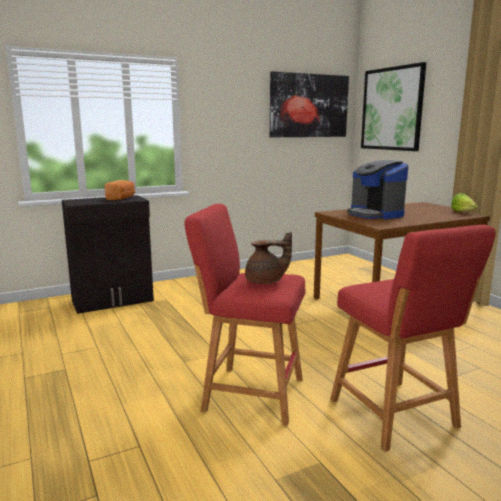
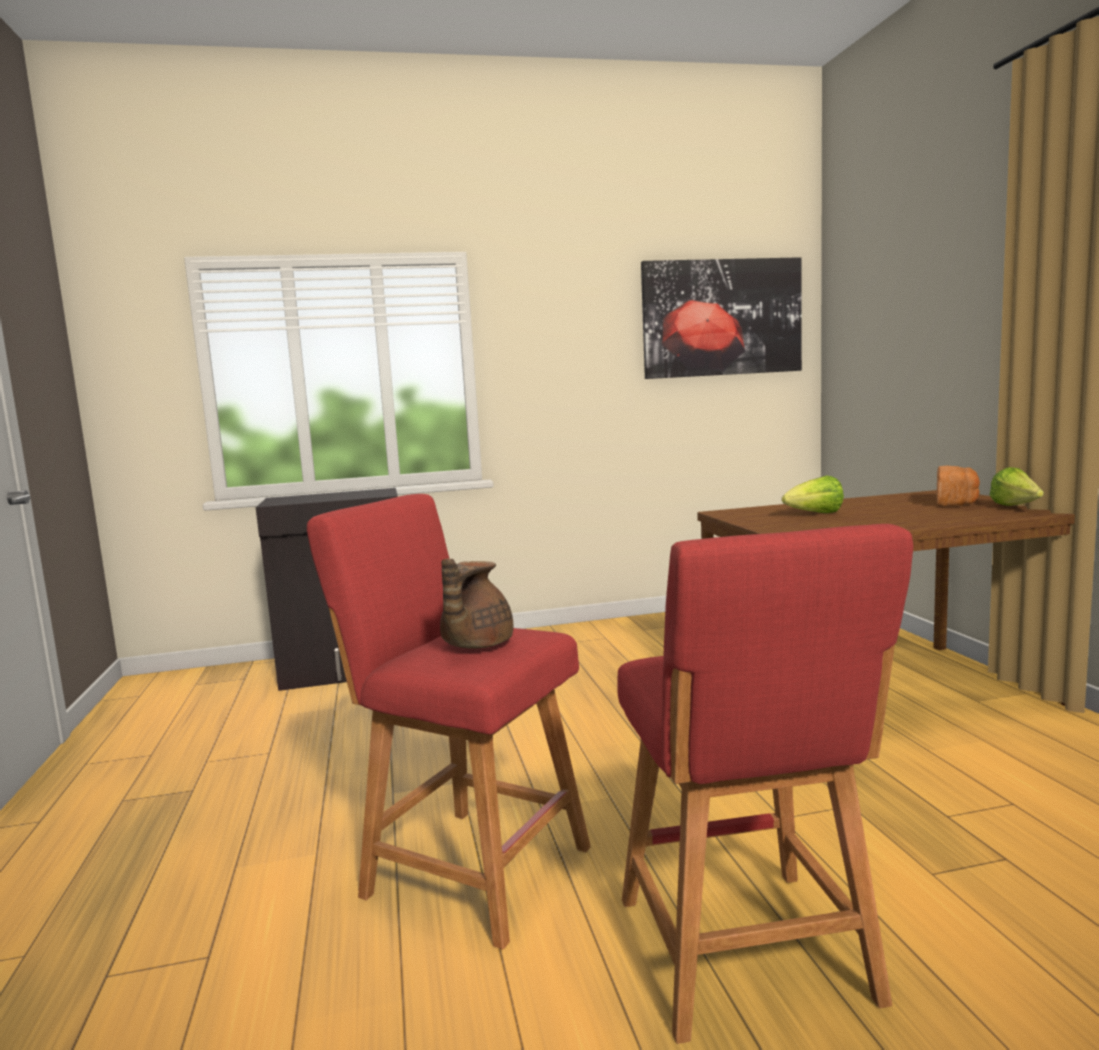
camera: 15 degrees right, 5 degrees down
bread [105,180,135,200] -> bread moved to [937,466,980,506]
brown teapot [245,232,292,284] -> brown teapot turned 105 degrees clockwise [440,558,514,649]
coffee machine [347,160,408,219] -> lettuce [782,475,844,513]
picture [361,62,426,151] -> none

